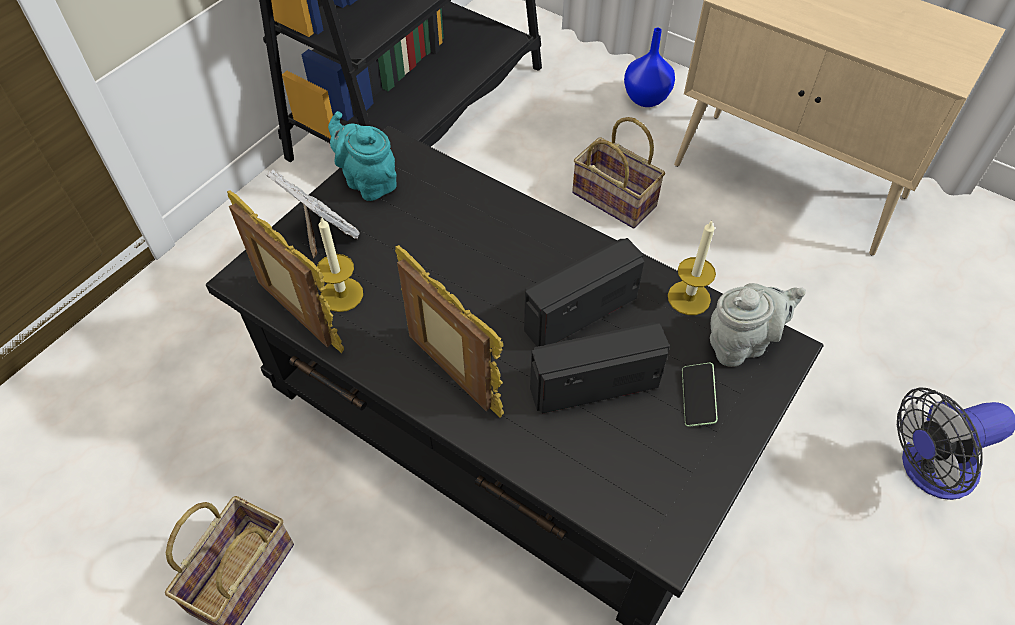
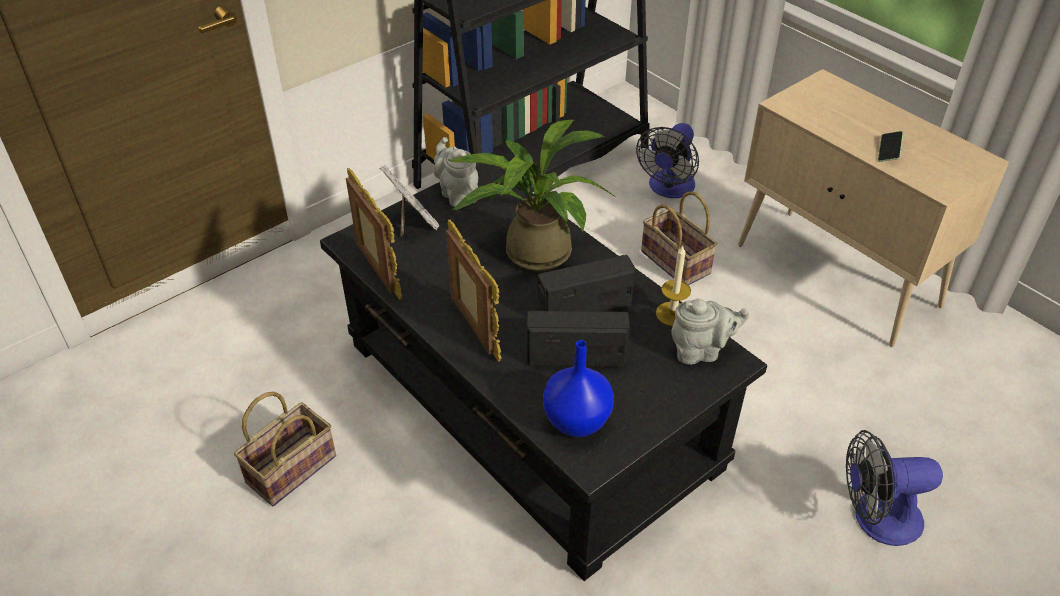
camera: 15 degrees right, 10 degrees down
candle [317,216,363,312] -> none
turquoise teapot [328,111,397,201] -> grey teapot [434,137,478,207]
blue vase [624,28,675,107] -> blue vase moved to [543,340,614,437]
phone [682,363,718,427] -> phone moved to [878,131,903,162]
none -> potted plant [447,120,615,272]
none -> fan [636,123,699,198]

